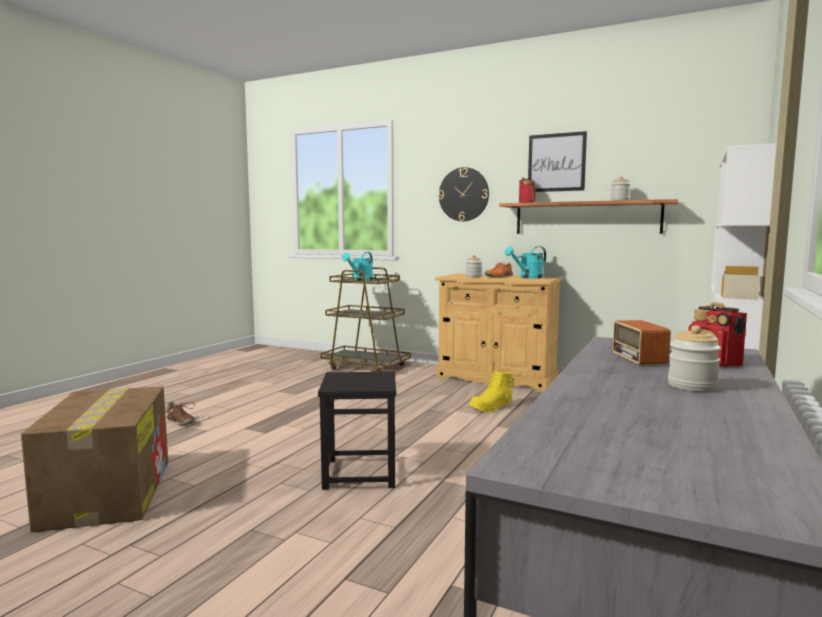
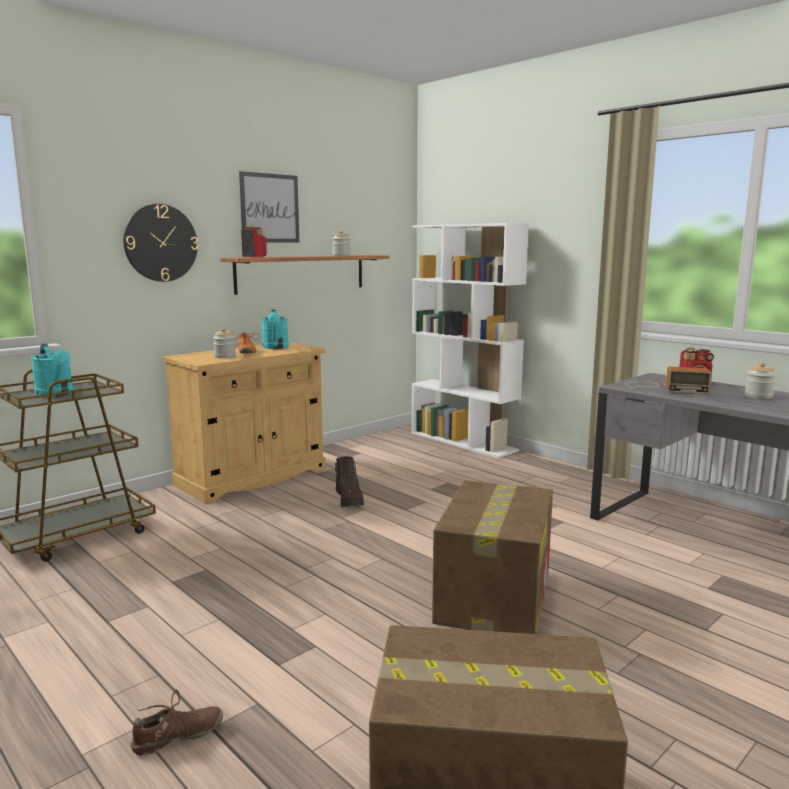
camera: 70 degrees left, 5 degrees up
black stool [318,372,396,490] -> cardboard box [432,480,553,634]
yellow boot [469,371,515,412] -> brown boot [335,457,364,507]

